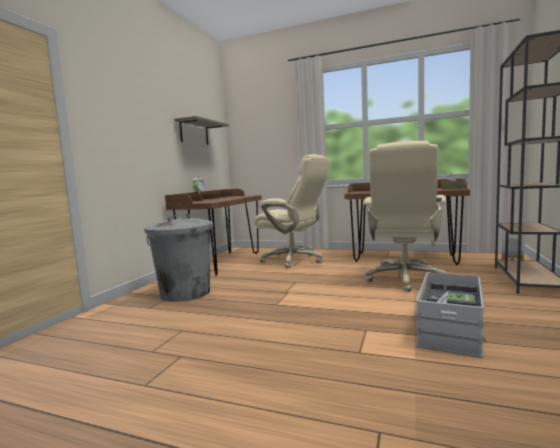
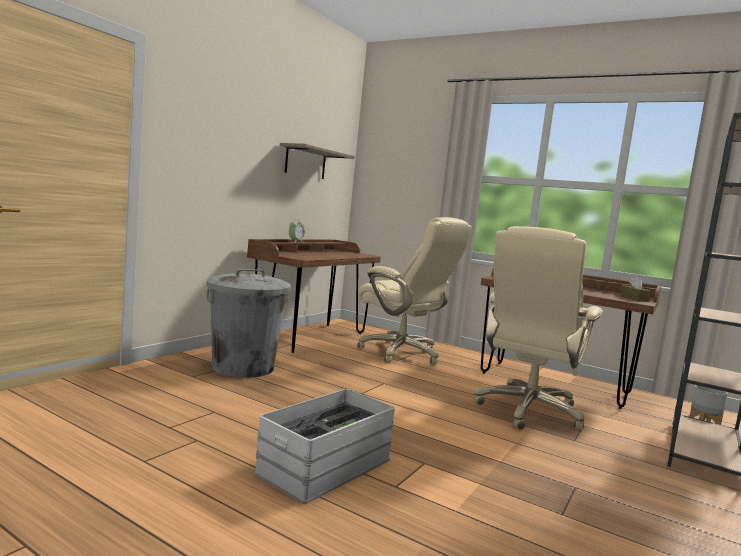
camera: 10 degrees right, 0 degrees up
grey storage box [416,273,484,358] -> grey storage box moved to [254,389,395,504]

